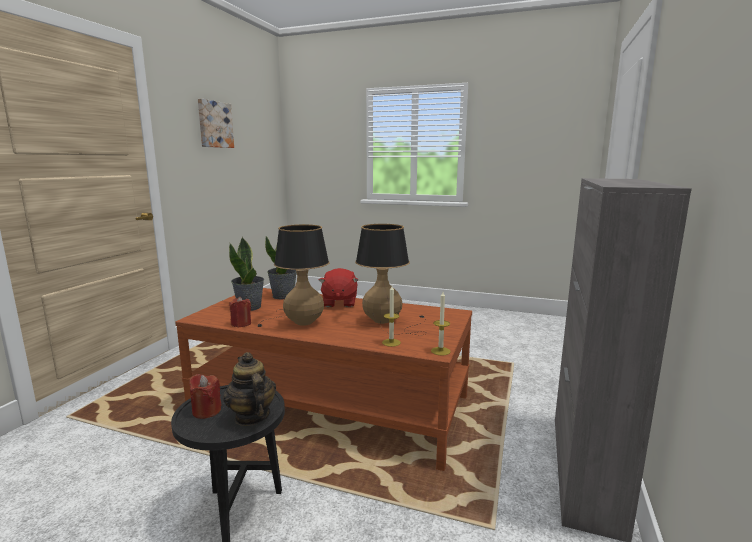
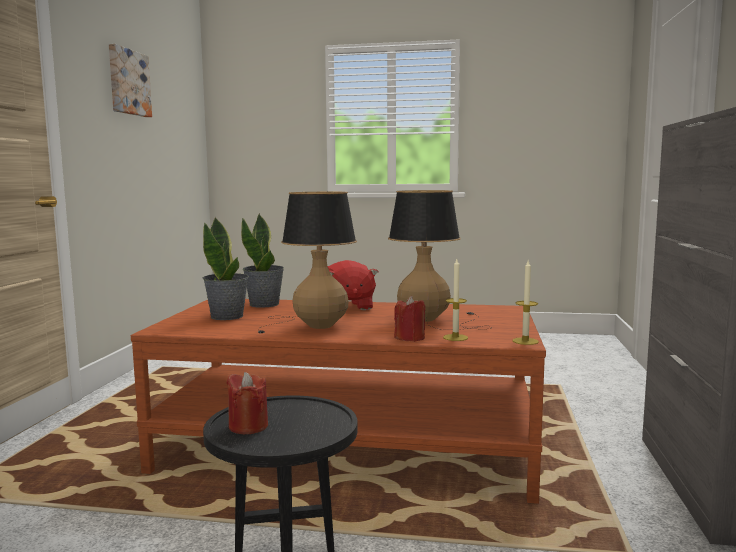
camera: 10 degrees left, 5 degrees down
teapot [223,352,276,426] -> none
red candle [229,296,251,327] -> red candle moved to [394,296,426,342]

